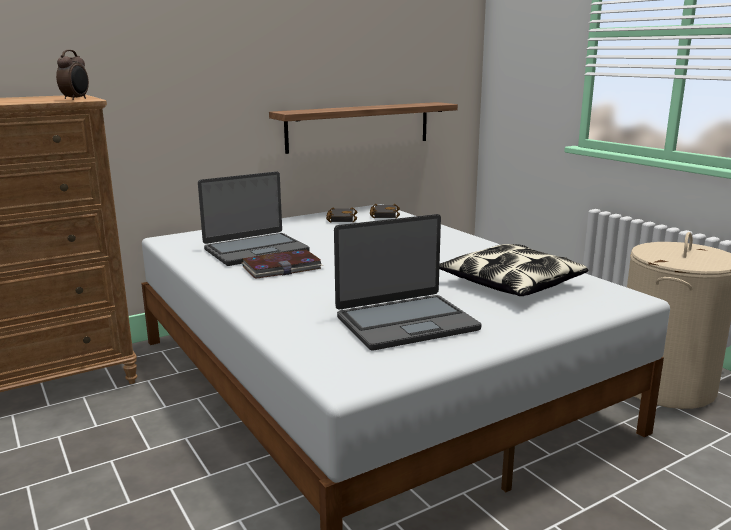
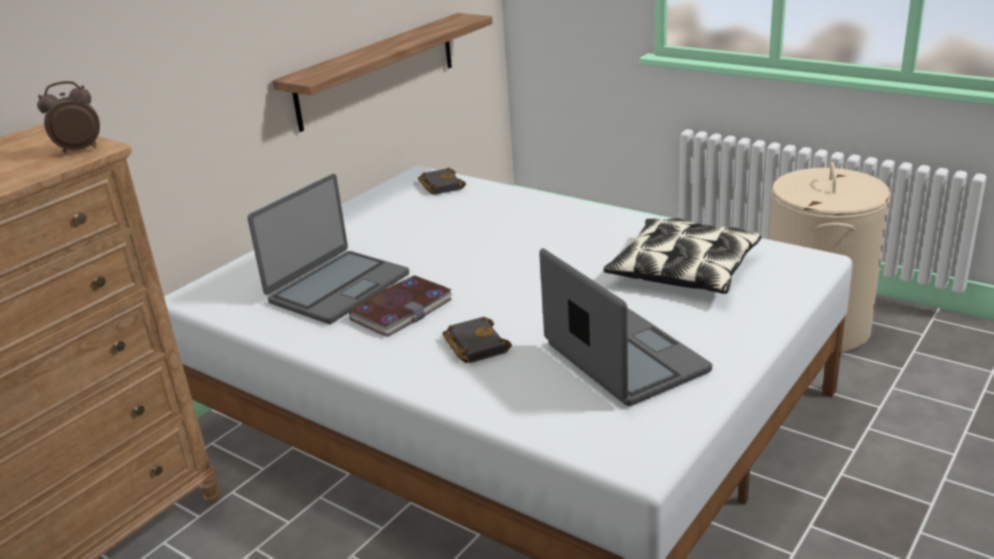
camera: 20 degrees left, 10 degrees up
alarm clock [56,50,89,100] -> alarm clock turned 105 degrees counterclockwise [37,81,100,154]
black book [326,207,357,222] -> black book moved to [442,317,512,363]
laptop [334,214,482,350] -> laptop turned 75 degrees counterclockwise [539,248,712,406]

